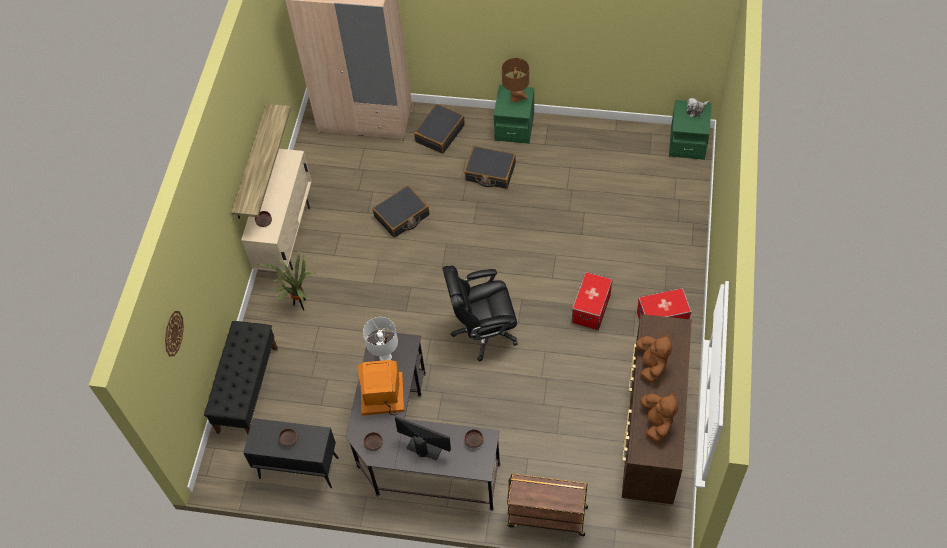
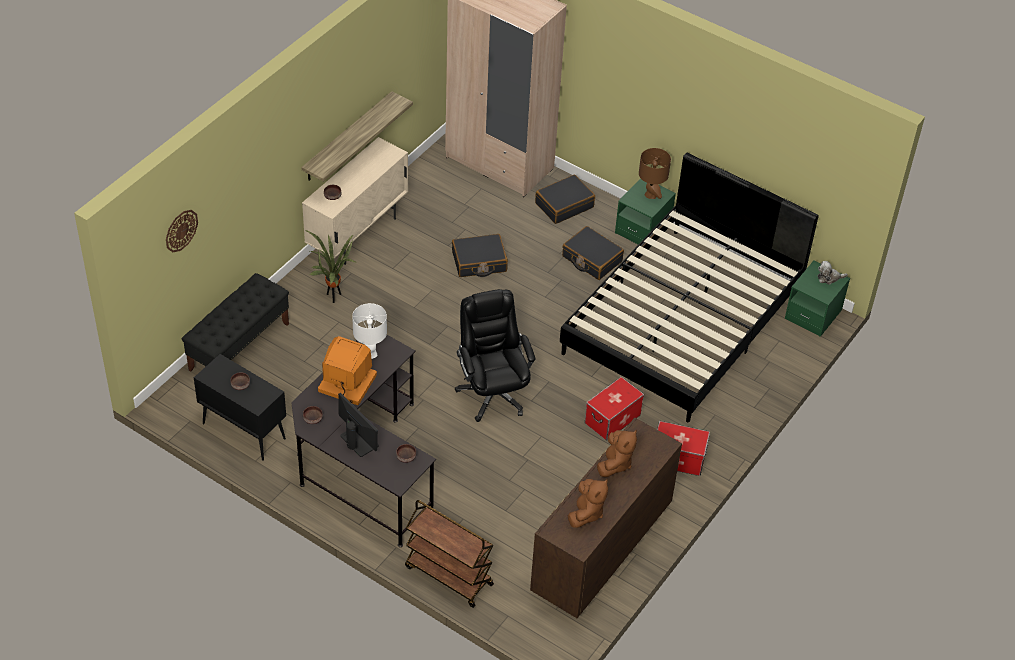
camera: 20 degrees right, 10 degrees down
black office chair [442,266,518,361] -> black office chair turned 60 degrees clockwise [455,289,535,422]
none -> black bed [560,153,819,422]

